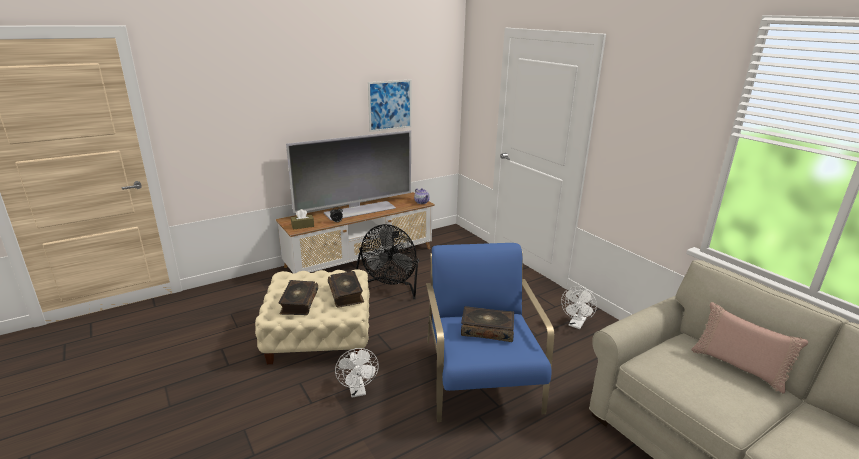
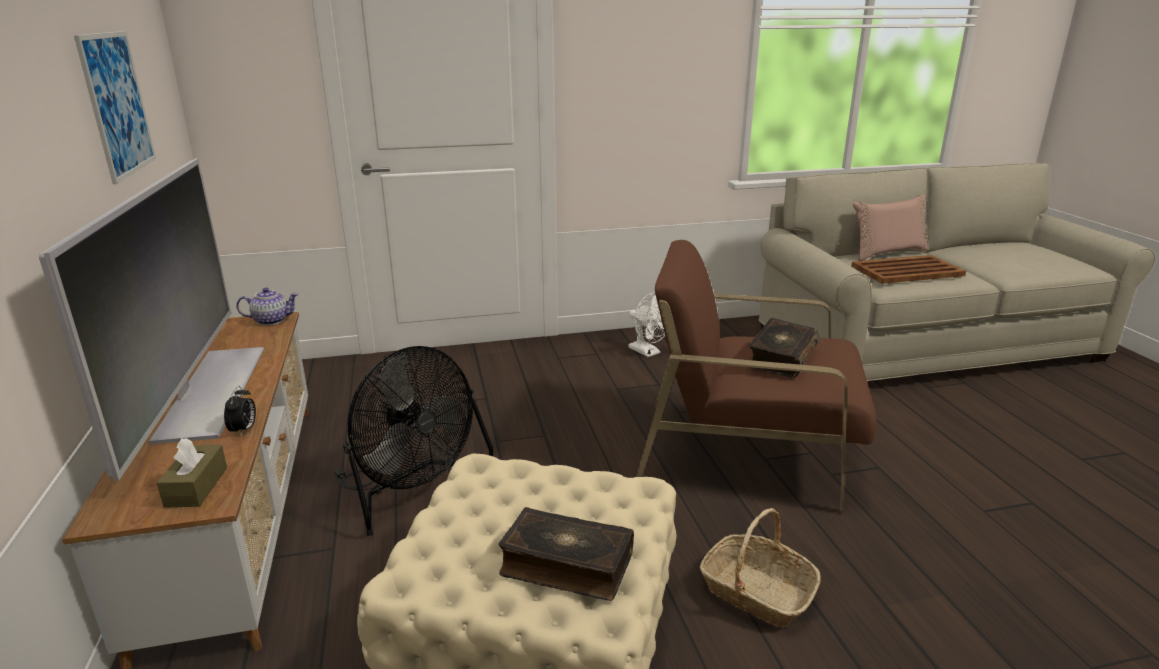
camera: 70 degrees left, 0 degrees up
book [328,271,364,307] -> none
white fan [335,348,379,397] -> basket [700,508,821,628]
blue armchair [426,243,554,422] -> brown armchair [636,240,877,515]
none -> brown tray [851,255,966,284]

